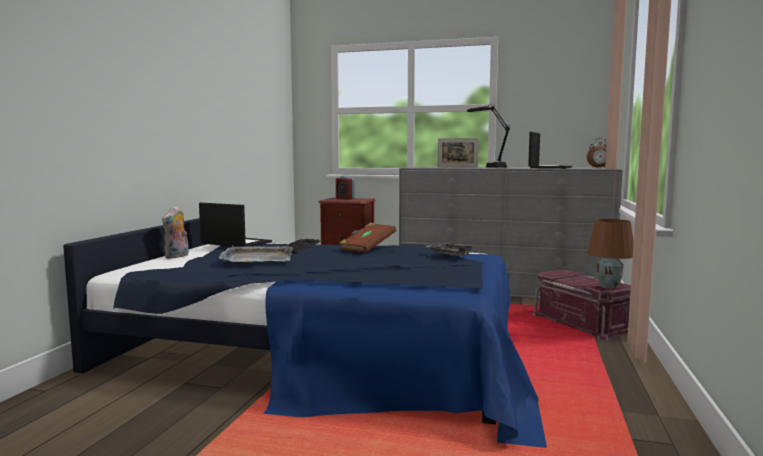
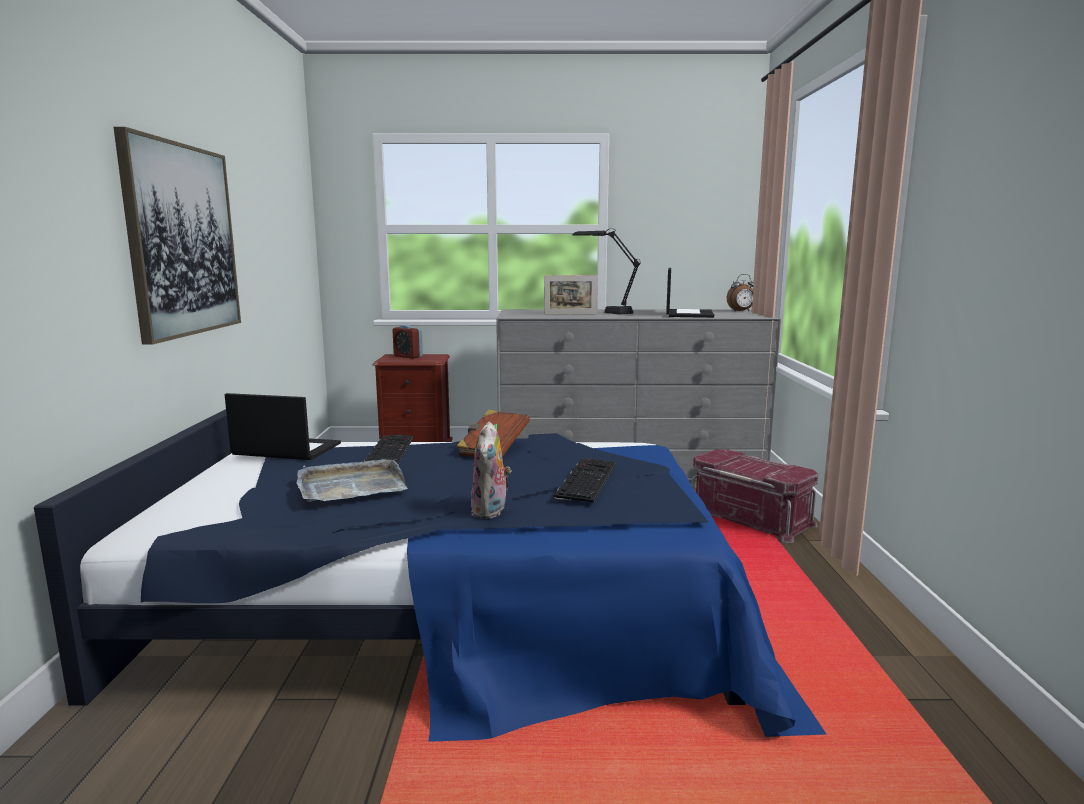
camera: 15 degrees left, 5 degrees up
plush toy [162,205,189,259] -> plush toy moved to [471,422,511,519]
grey tray [426,243,475,256] -> none
brown table lamp [587,219,634,289] -> none
none -> picture [114,127,241,345]
none -> keyboard [554,459,616,503]

